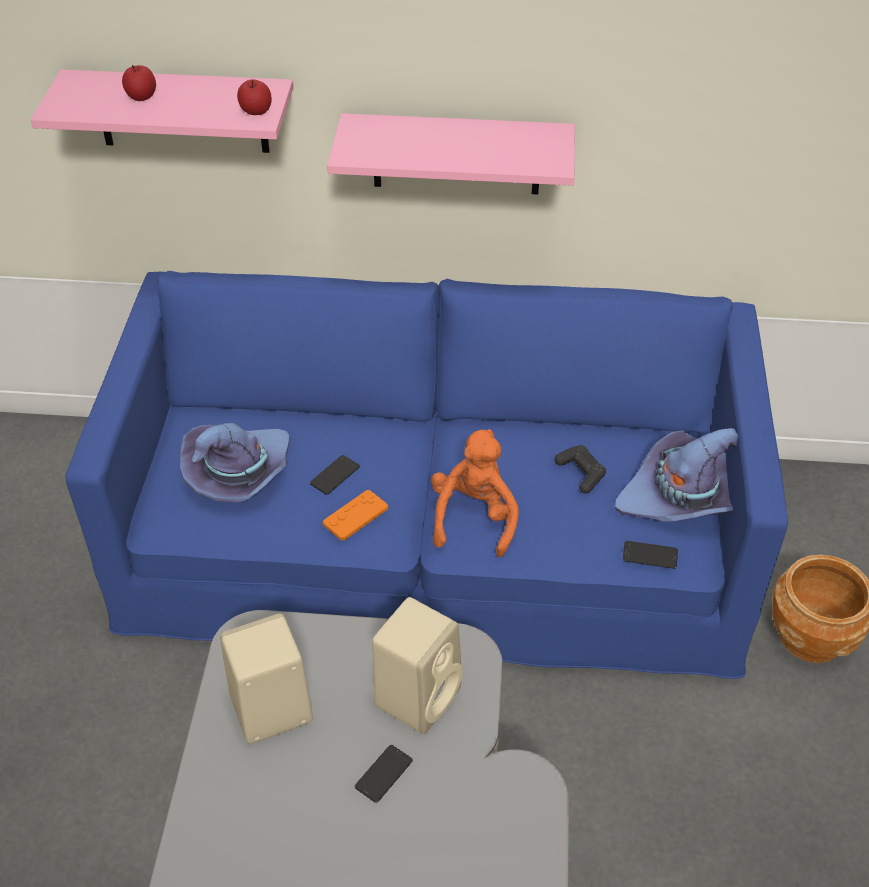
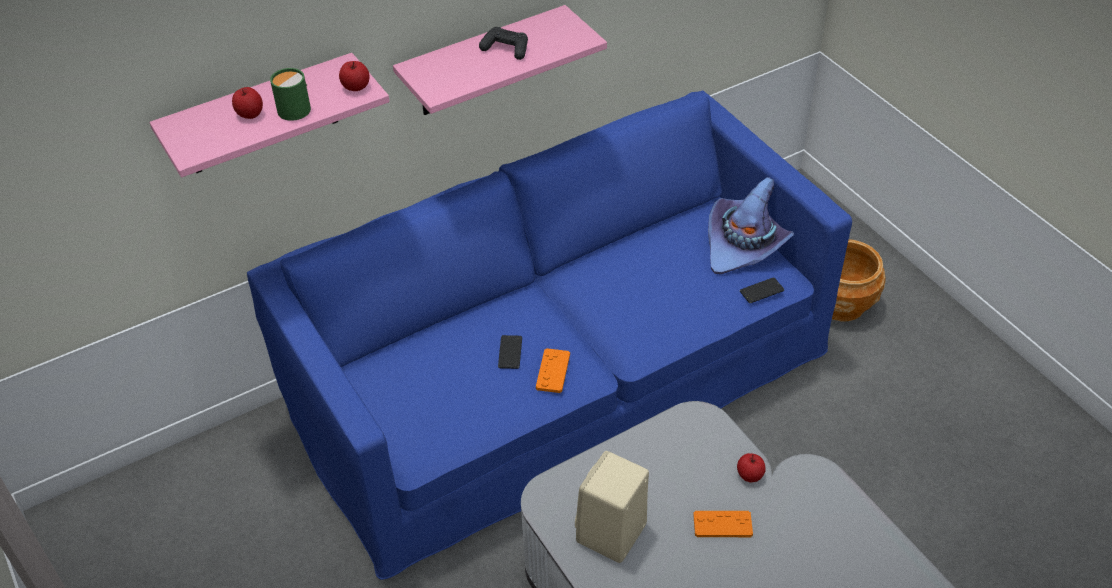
camera: 35 degrees left, 0 degrees up
purple hat [180,423,289,503] -> none
phone [355,745,413,803] -> orange game controller [693,511,753,537]
beige speaker [372,597,463,734] -> none
orange plush toy [431,429,519,557] -> none
black game controller [554,445,606,493] -> black game controller moved to [479,27,528,60]
none -> green mug [270,68,311,121]
none -> apple [737,453,766,483]

